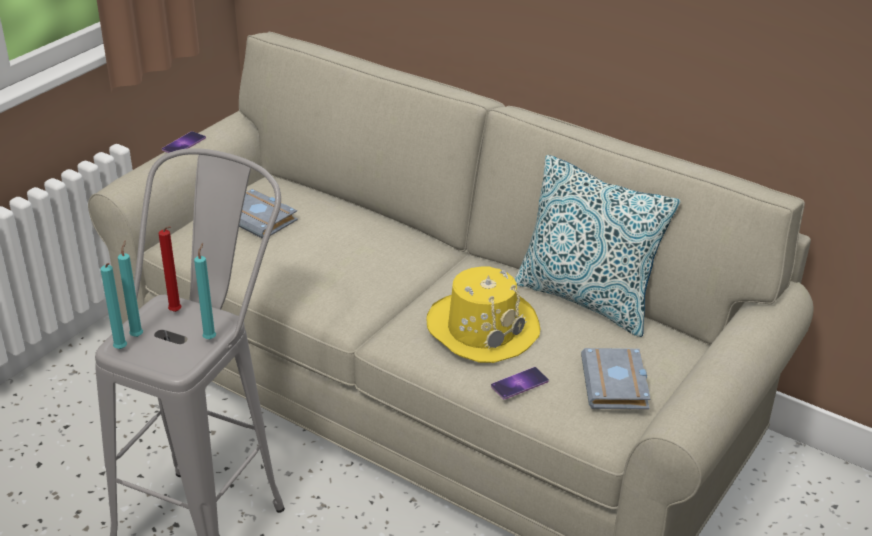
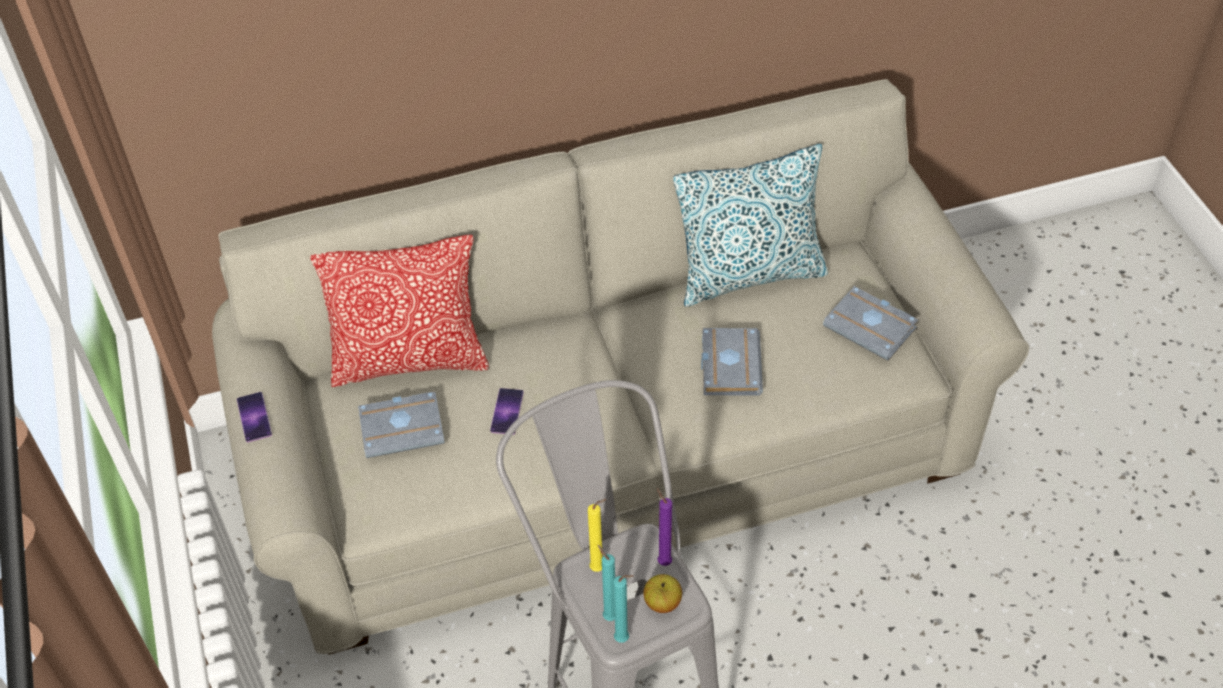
camera: 50 degrees left, 15 degrees up
red candle [158,226,181,312] -> yellow candle [588,499,607,572]
turquoise candle [194,243,216,339] -> purple candle [657,488,672,566]
yellow hat [426,266,540,363] -> grey book [701,328,763,396]
phone [491,367,549,400] -> phone moved to [490,388,524,435]
none -> pillow [310,235,489,387]
none -> apple [643,574,682,613]

